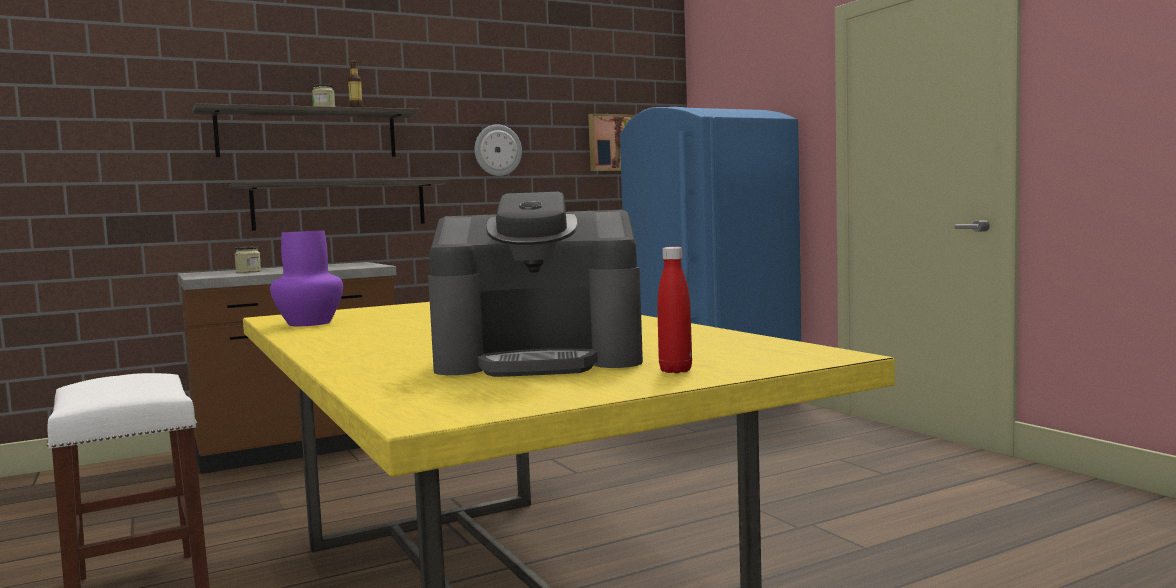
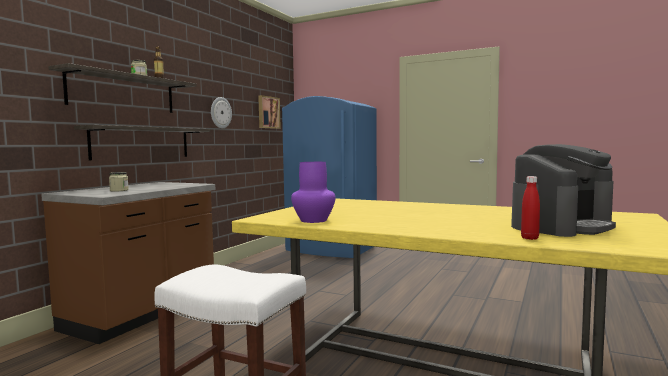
camera: 35 degrees left, 0 degrees up
red bottle [657,247,692,373] -> red bottle moved to [521,176,540,240]

